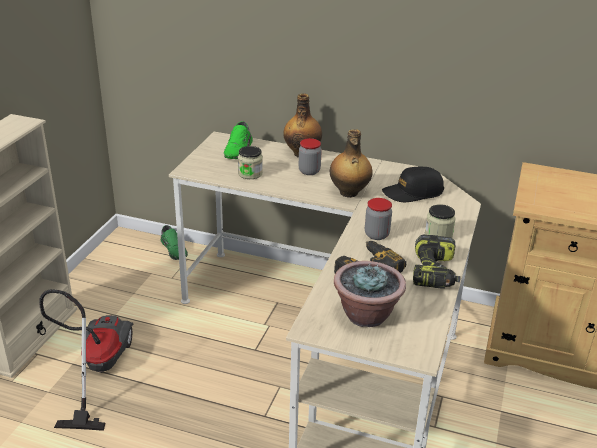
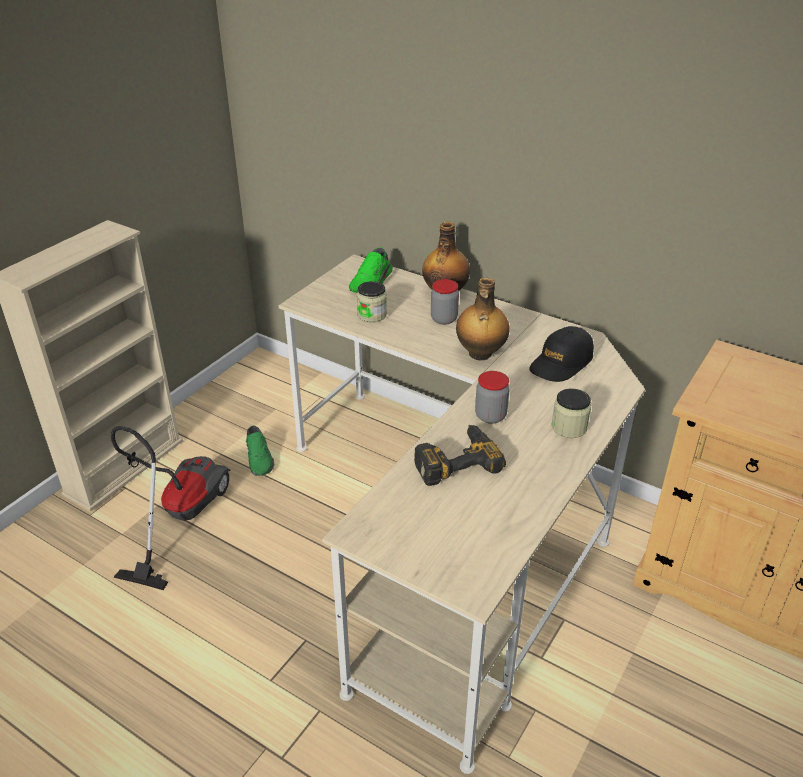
camera: 15 degrees right, 5 degrees up
green shoe [161,225,188,260] -> green shoe moved to [246,426,274,476]
potted plant [334,261,406,327] -> none
black cap [382,167,444,202] -> black cap turned 45 degrees counterclockwise [529,326,594,382]
power drill [413,235,460,289] -> none

